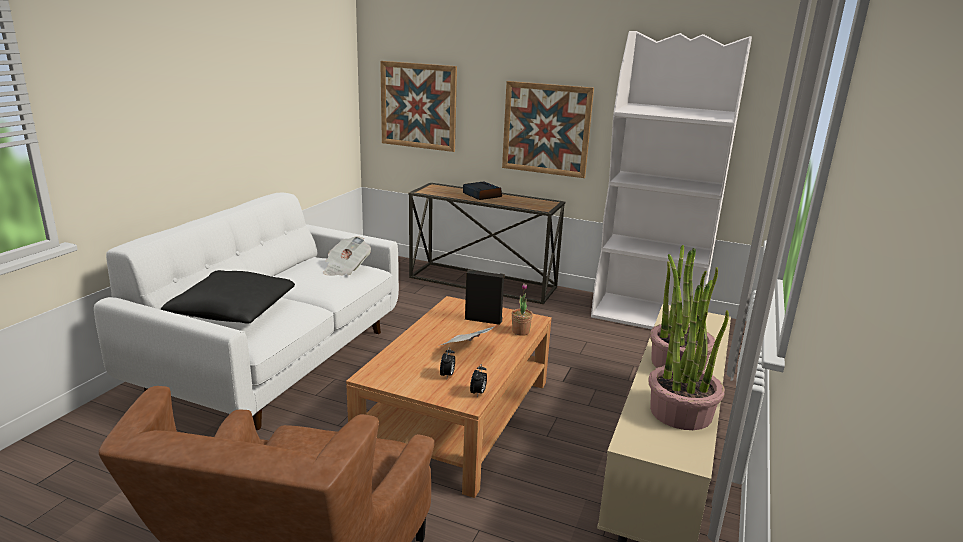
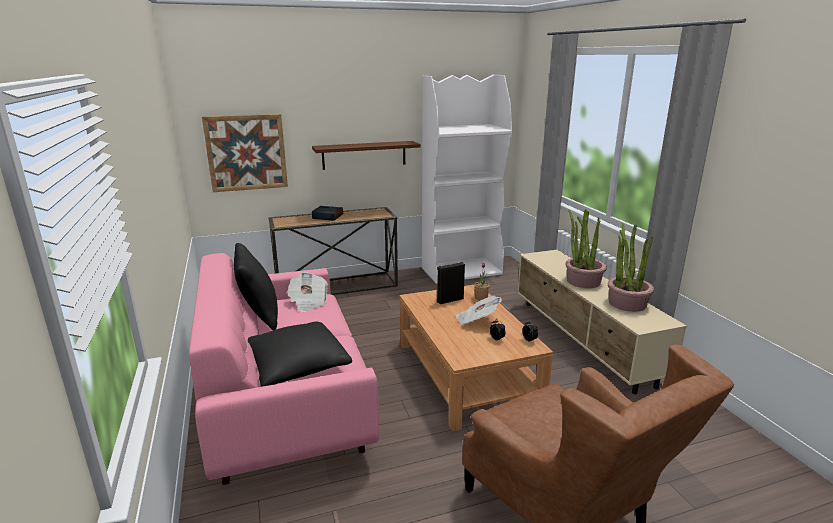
camera: 40 degrees left, 0 degrees up
white sofa [94,193,399,430] -> pink sofa [189,253,380,485]
picture [502,81,594,178] -> brown shelf [312,141,421,170]
none -> black pillow [234,243,278,330]

